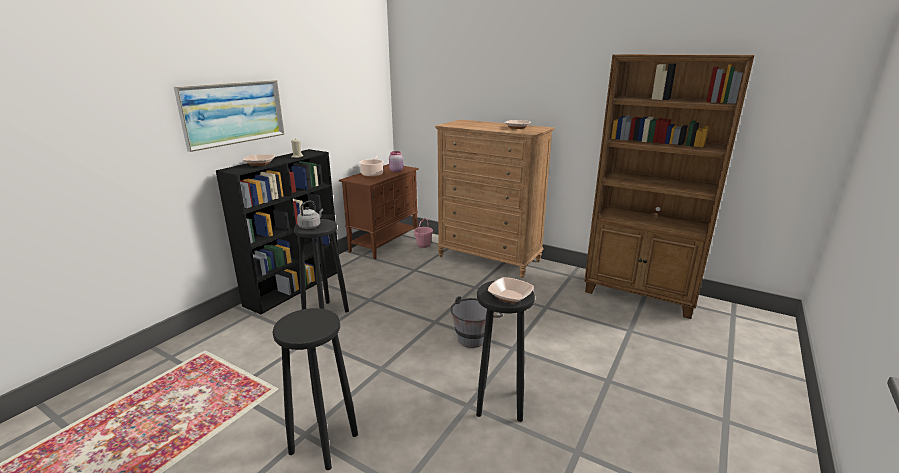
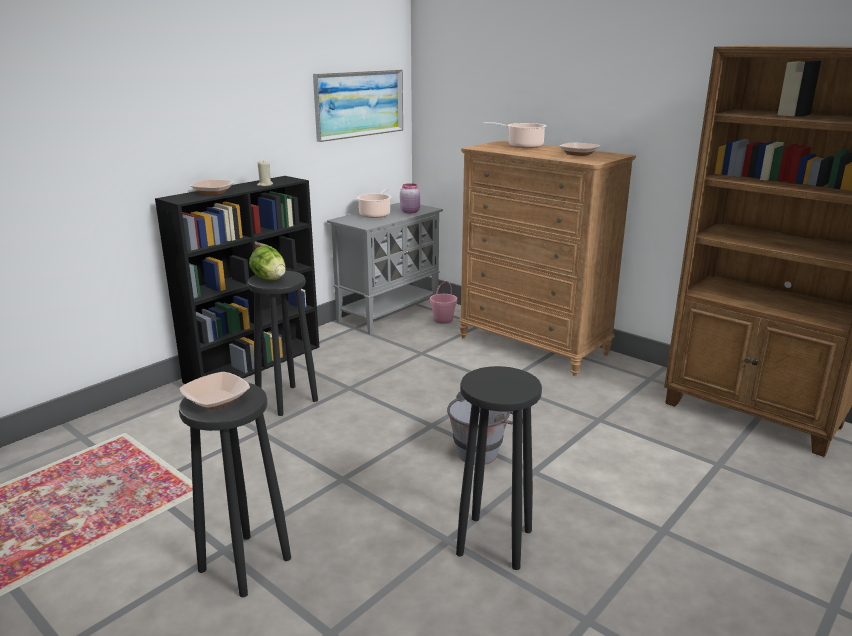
camera: 10 degrees right, 0 degrees up
picture [174,80,284,152] -> picture moved to [313,69,403,142]
grey kettle [297,201,323,229] -> lettuce [249,245,286,281]
brown cabinet [339,164,419,259] -> grey cabinet [327,203,443,335]
bowl [488,277,534,303] -> bowl moved to [180,372,250,410]
none -> cooking pot [484,122,546,148]

